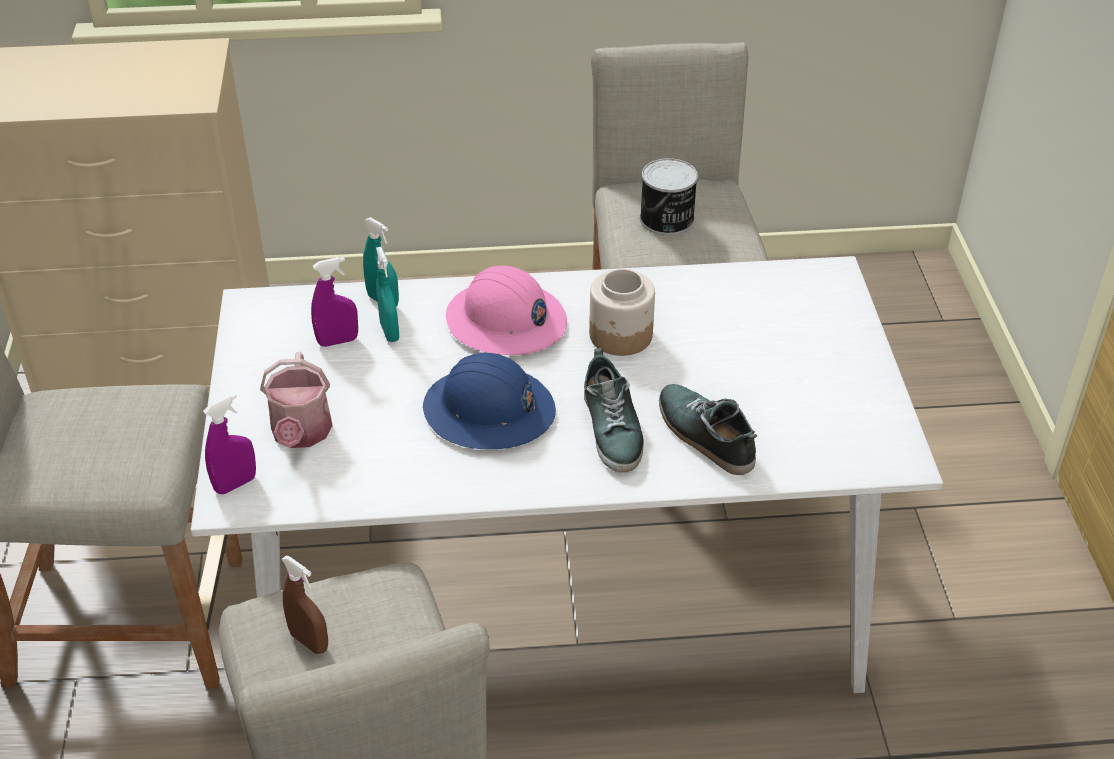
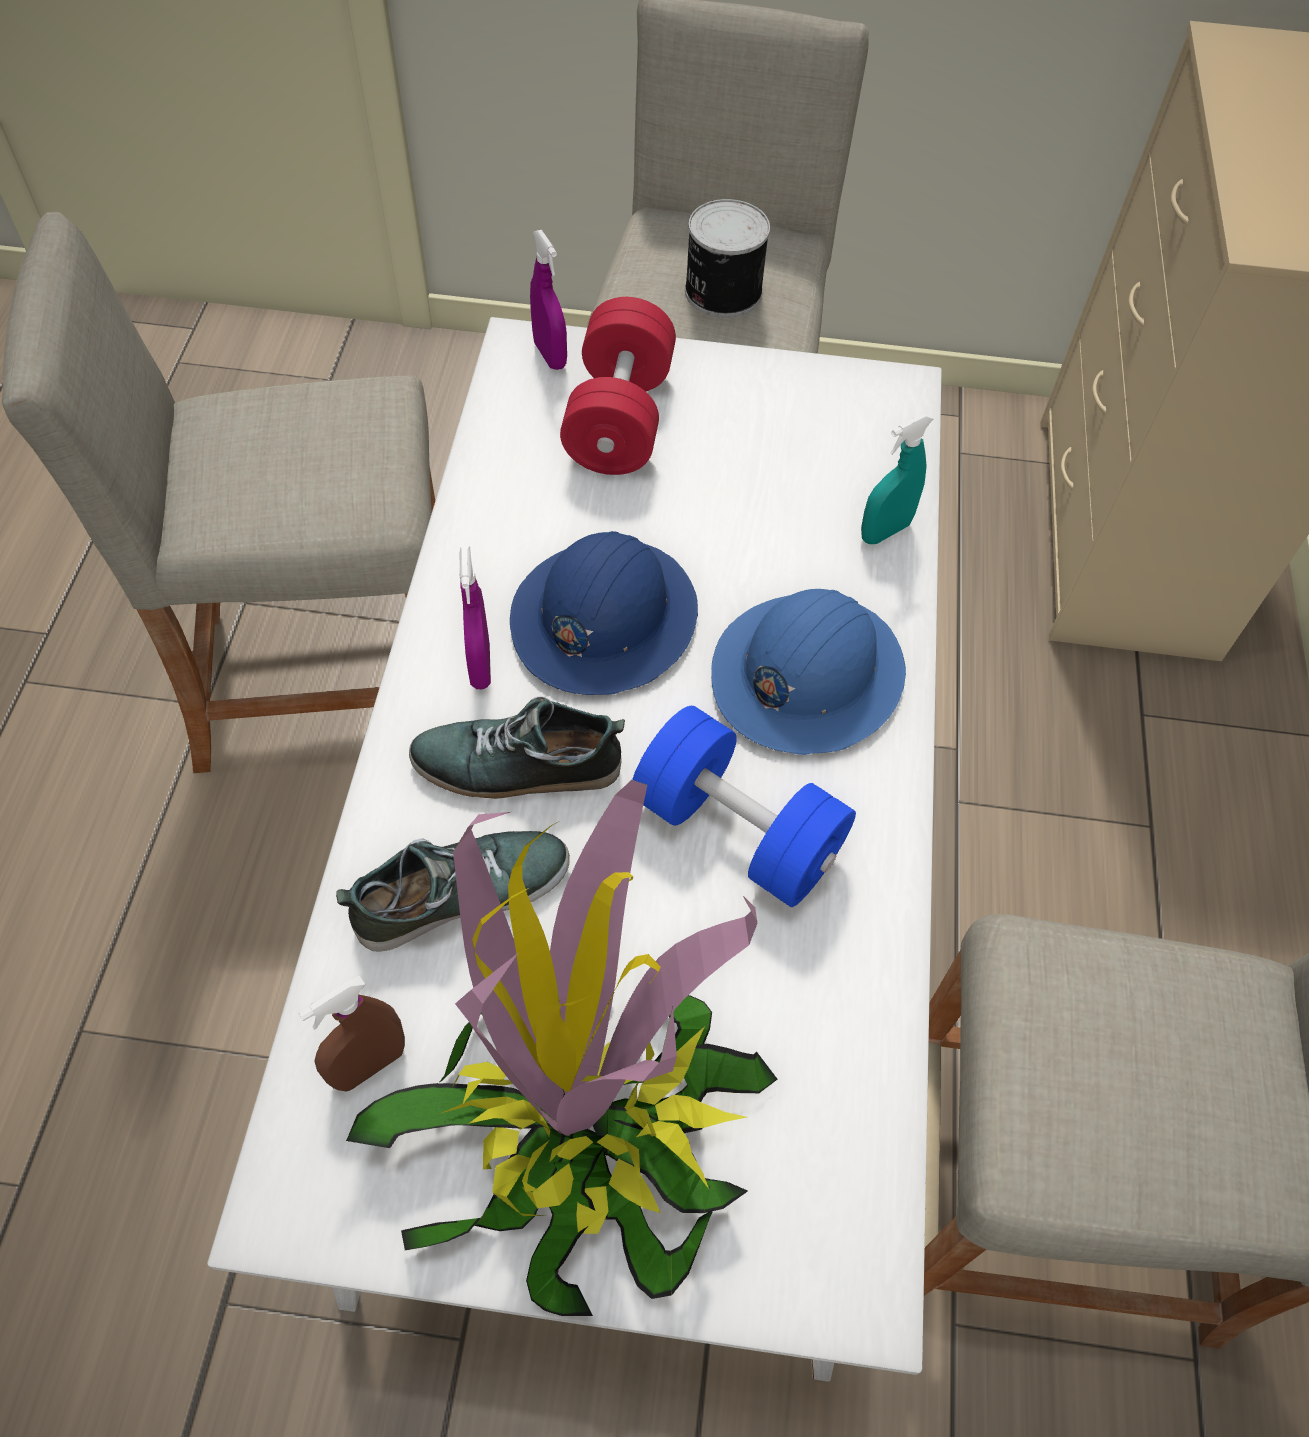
camera: 100 degrees right, 15 degrees up
watering can [260,352,333,448] -> red dumbbell [560,297,676,475]
brown spray bottle [281,556,328,654] -> brown spray bottle moved to [299,976,405,1092]
purple spray bottle [311,257,358,347] -> purple spray bottle moved to [459,546,491,689]
turquoise spray bottle [376,247,399,342] -> none
pink hard hat [446,266,567,355] -> blue hard hat [711,589,906,755]
jar [589,269,655,356] -> blue dumbbell [632,706,856,907]
can [640,158,698,236] -> can moved to [685,199,770,318]
none -> potted plant [346,780,778,1316]

